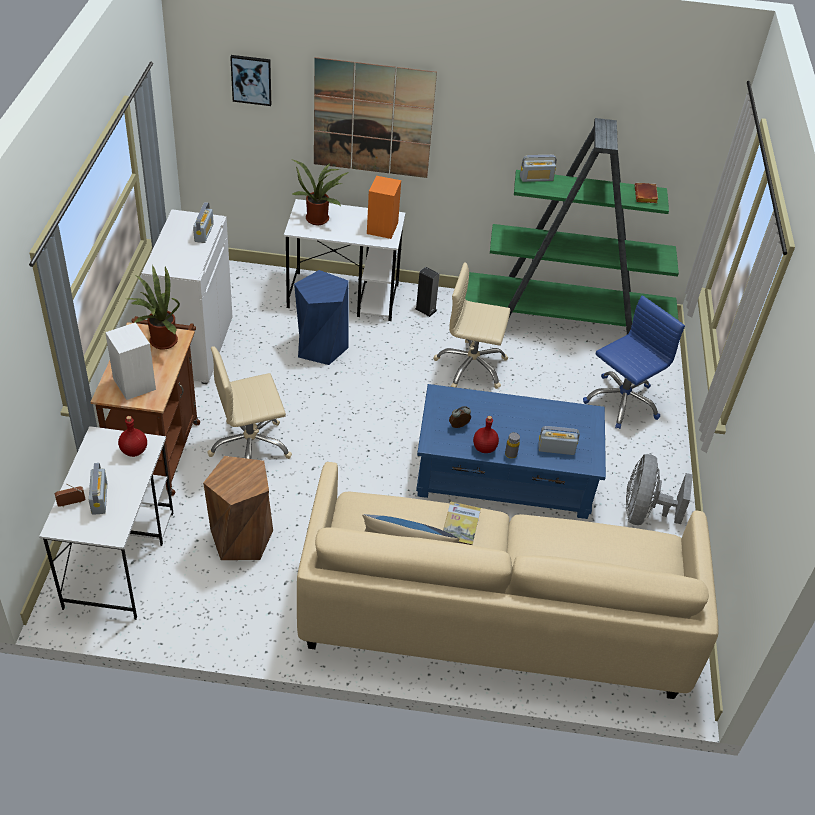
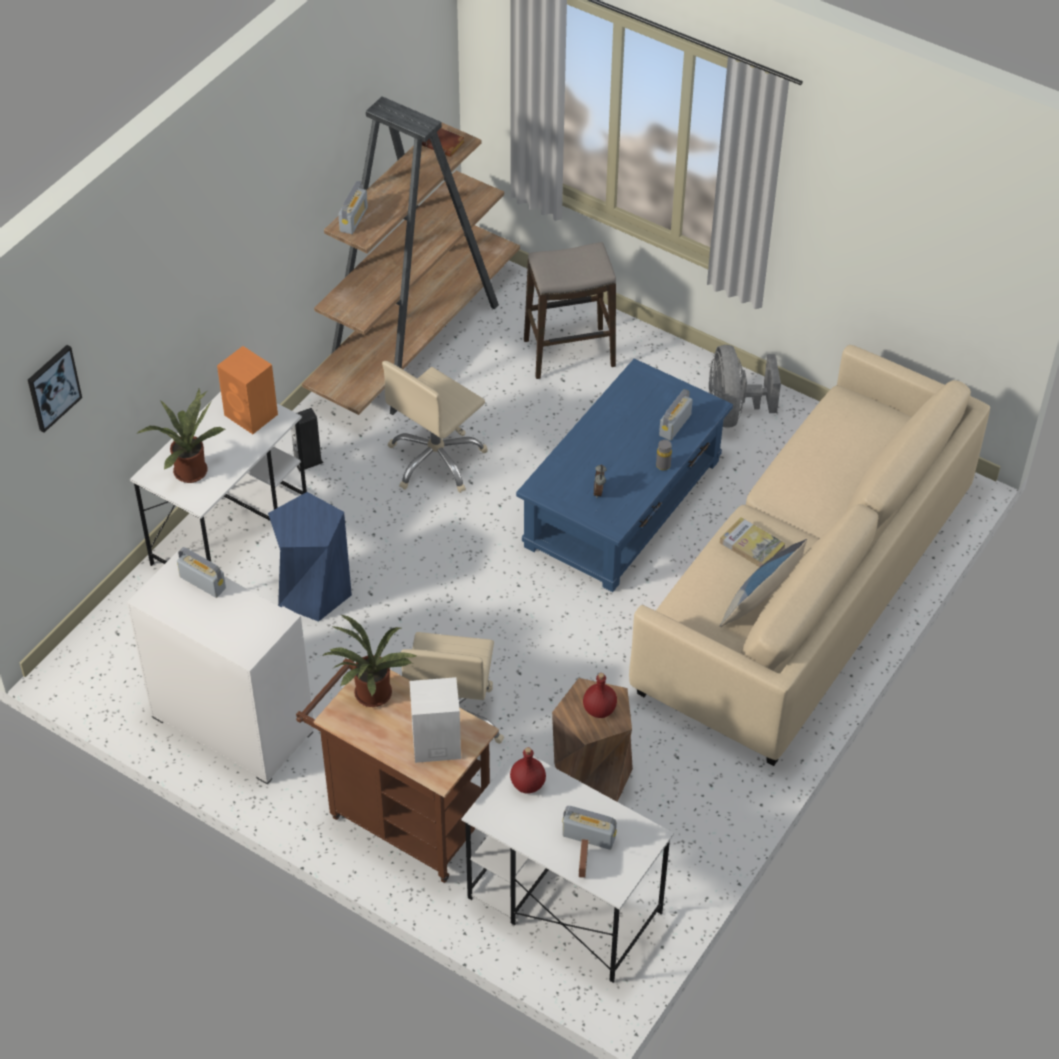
camera: 60 degrees left, 5 degrees up
picture [314,57,437,178] -> none
green bookcase [465,118,679,334] -> brown bookcase [302,96,520,415]
red bottle [473,416,499,453] -> red bottle moved to [583,673,617,718]
blue office chair [583,295,685,429] -> stool [524,242,616,379]
grey fan [626,454,693,525] -> grey fan turned 45 degrees clockwise [709,345,781,428]

